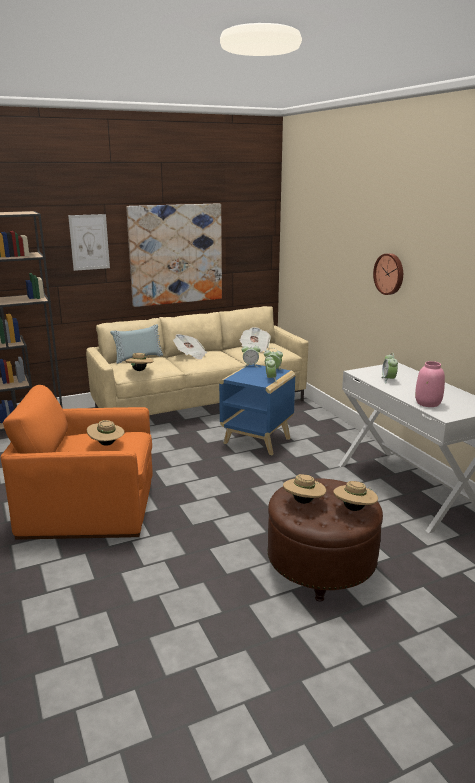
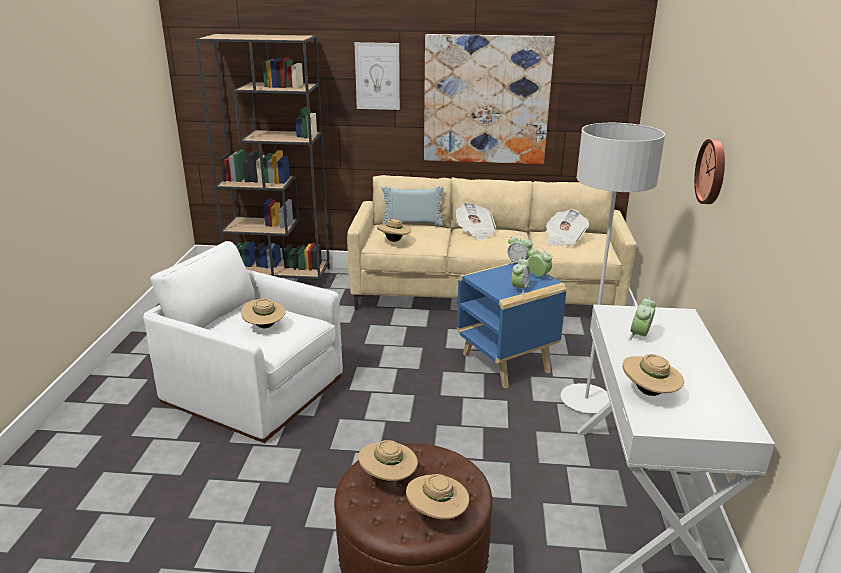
camera: 30 degrees right, 5 degrees up
orange armchair [1,385,153,540] -> white armchair [143,241,343,443]
pink vase [415,361,445,407] -> beige hat [623,354,684,396]
none -> grey floor lamp [561,123,665,413]

